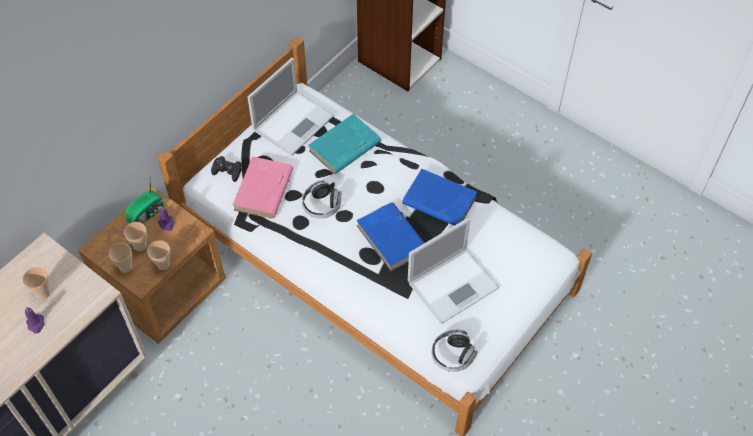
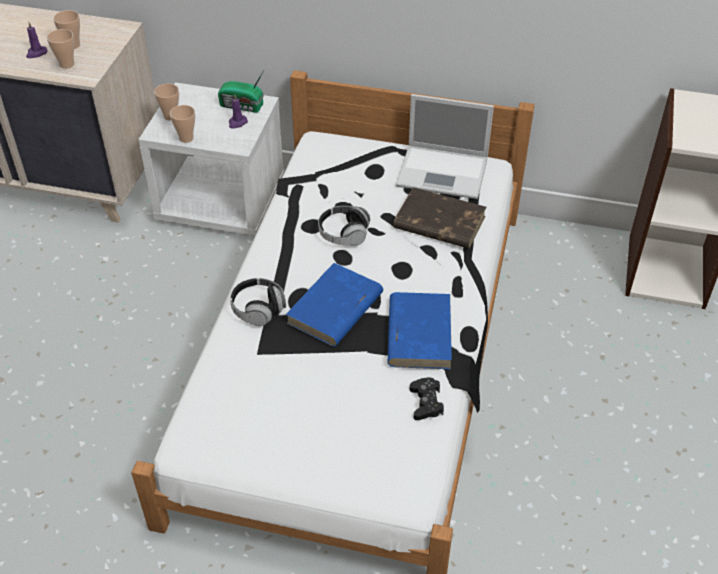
camera: 65 degrees right, 10 degrees down
brown nightstand [78,186,226,344] -> white nightstand [138,82,284,236]
cup [124,222,147,251] -> cup moved to [47,29,75,69]
black game controller [211,156,242,182] -> black game controller moved to [409,377,444,420]
pink book [233,156,293,219] -> none
turquoise book [309,114,381,174] -> brown book [393,187,486,249]
laptop [408,218,500,324] -> none
headphones [432,329,477,372] -> headphones moved to [230,278,286,326]

